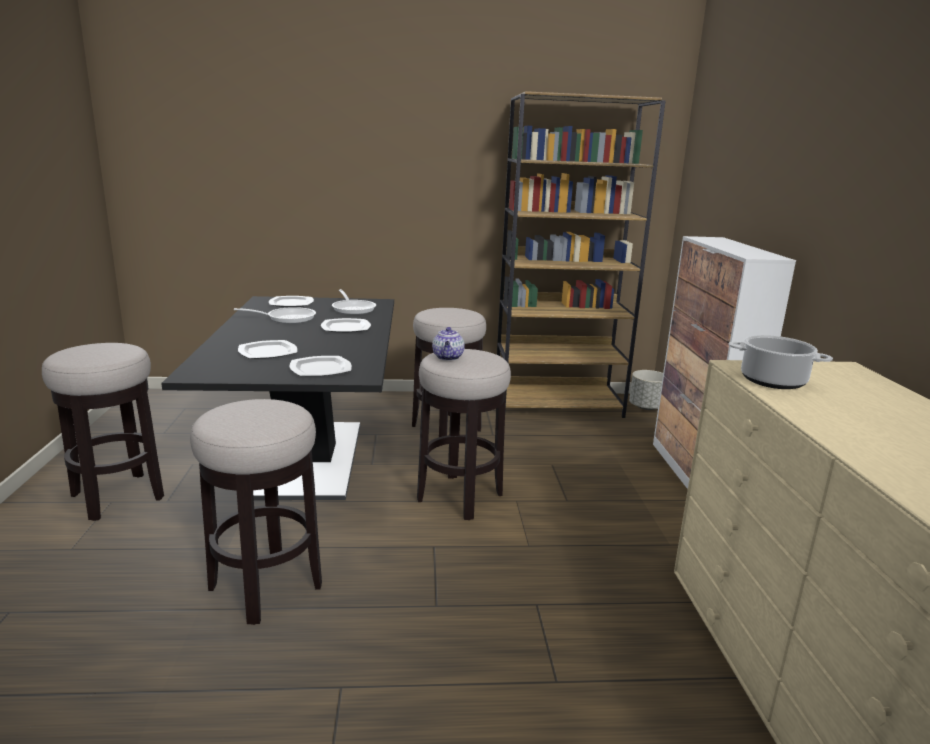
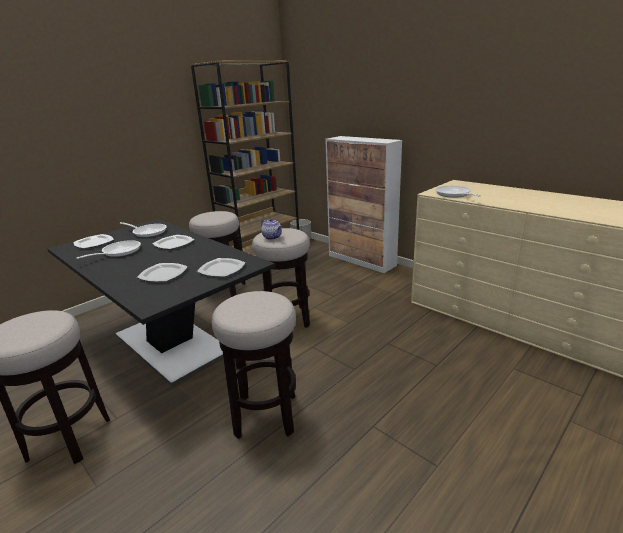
camera: 40 degrees left, 5 degrees up
cooking pot [728,335,833,389] -> frying pan [435,186,481,198]

